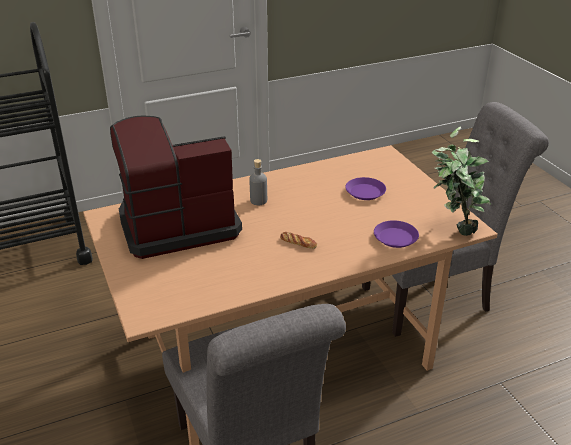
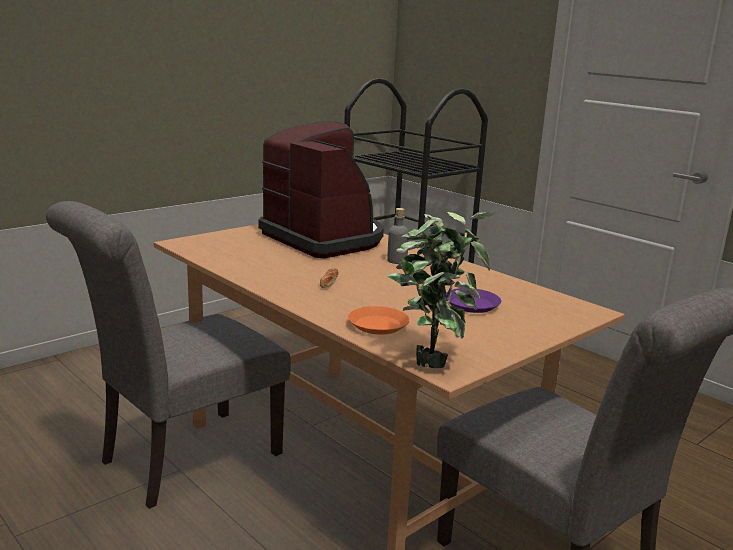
camera: 70 degrees right, 15 degrees down
purple plate [374,220,419,248] -> orange plate [348,306,410,335]

